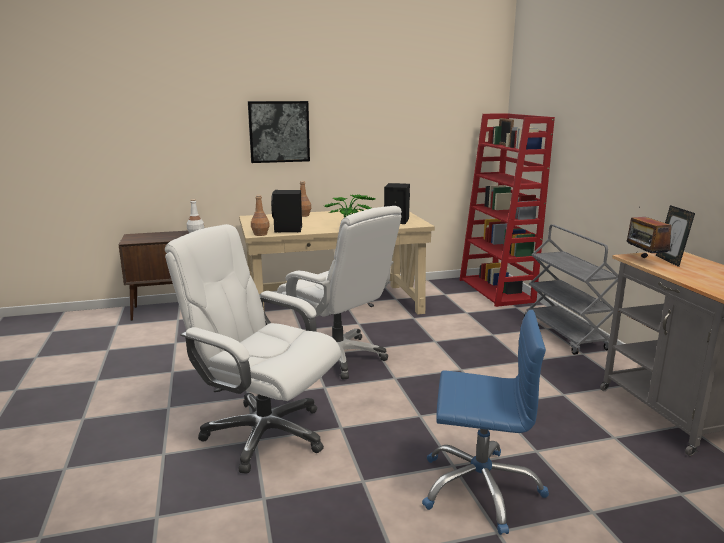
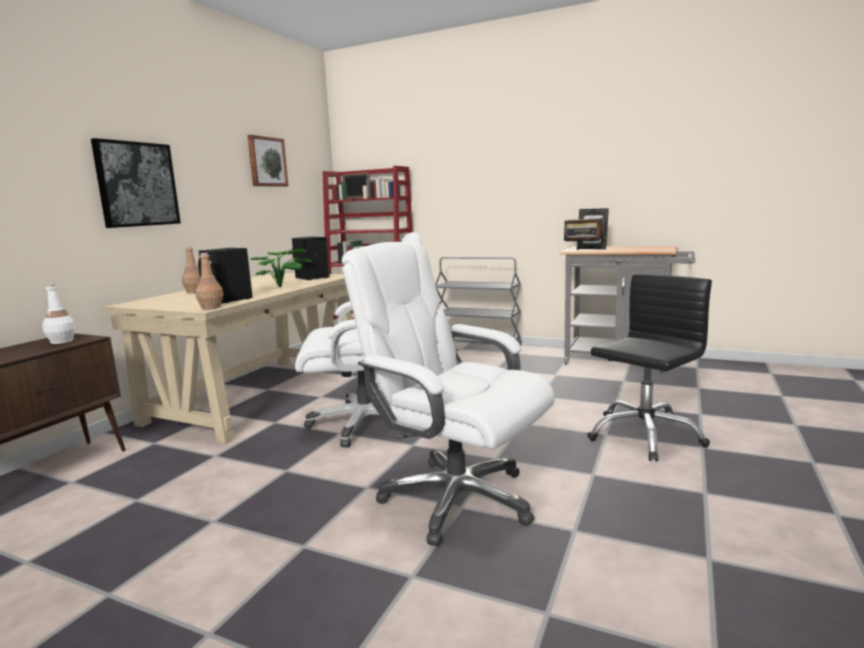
camera: 50 degrees left, 5 degrees down
white office chair [165,224,341,474] -> white office chair turned 60 degrees clockwise [342,242,555,546]
blue office chair [422,310,549,535] -> black office chair [587,274,712,462]
none -> picture [247,135,288,187]

